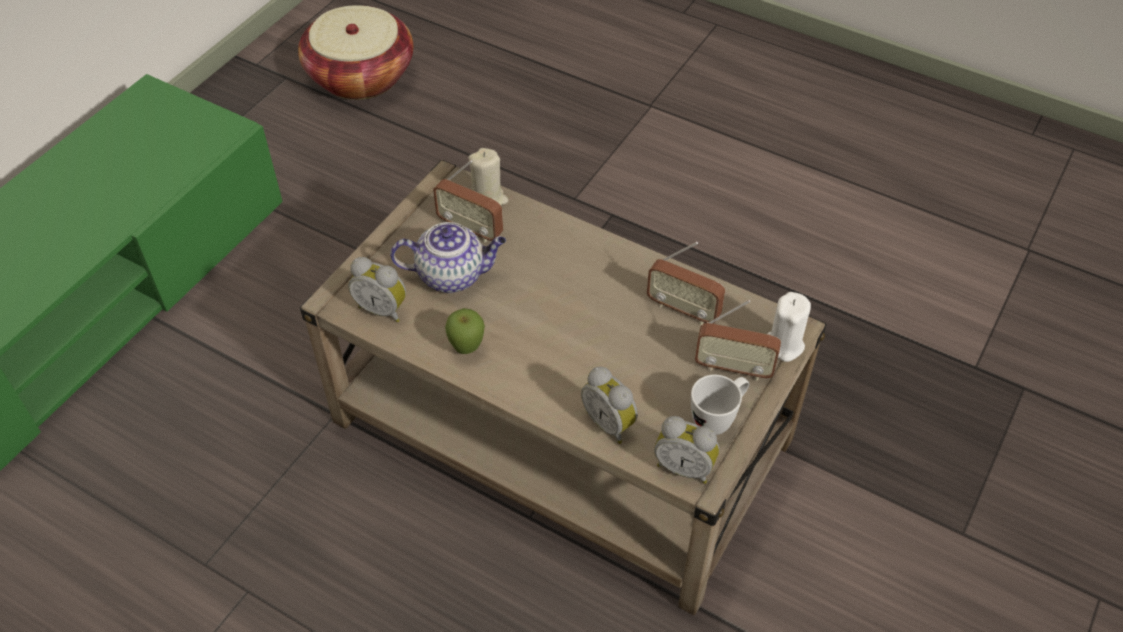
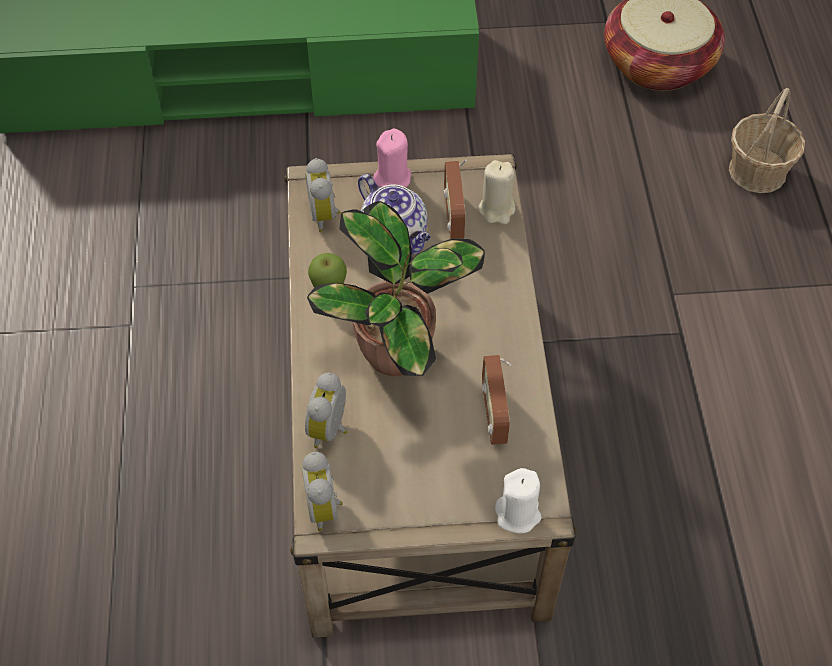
camera: 55 degrees right, 5 degrees up
white mug [691,375,749,435] -> none
radio [695,300,781,381] -> none
none -> potted plant [307,201,485,376]
none -> pink candle [373,129,411,187]
none -> basket [729,88,805,193]

